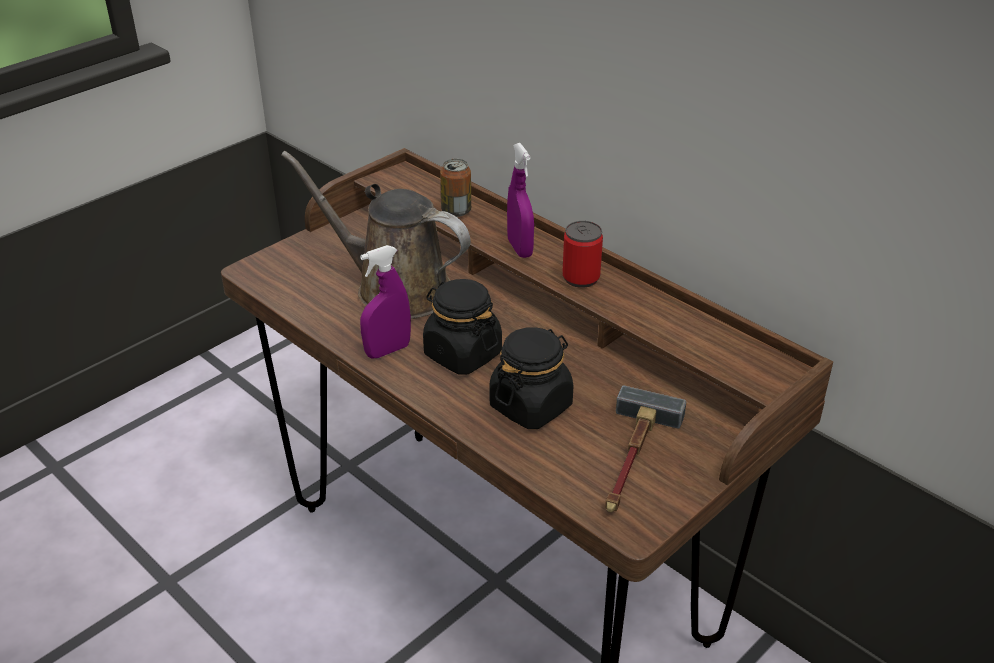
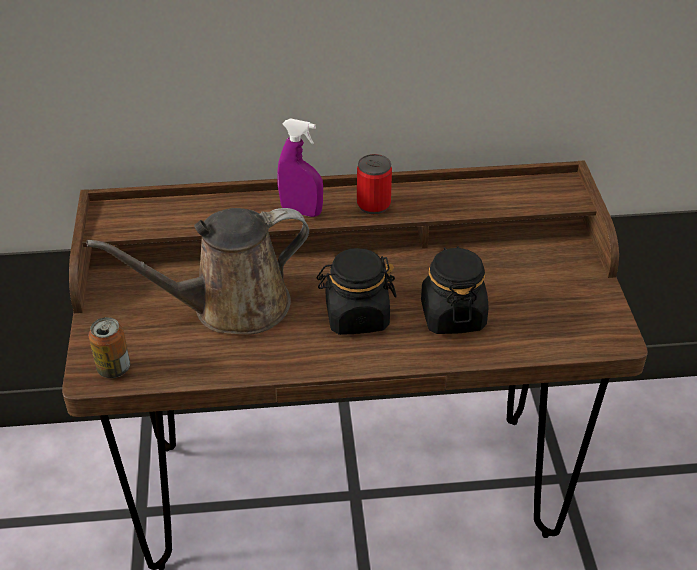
camera: 50 degrees left, 5 degrees up
purple spray bottle [360,245,411,358] -> none
can [440,159,471,217] -> can moved to [89,317,130,378]
hammer [605,385,686,512] -> none

